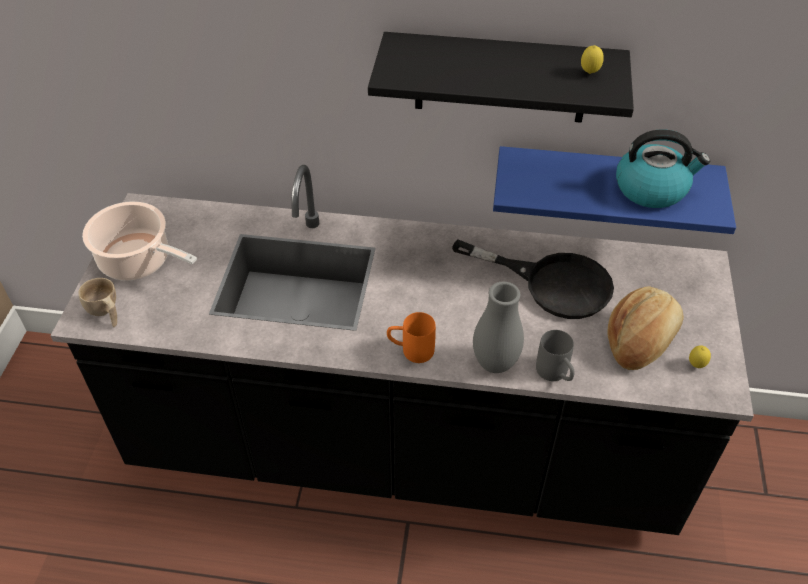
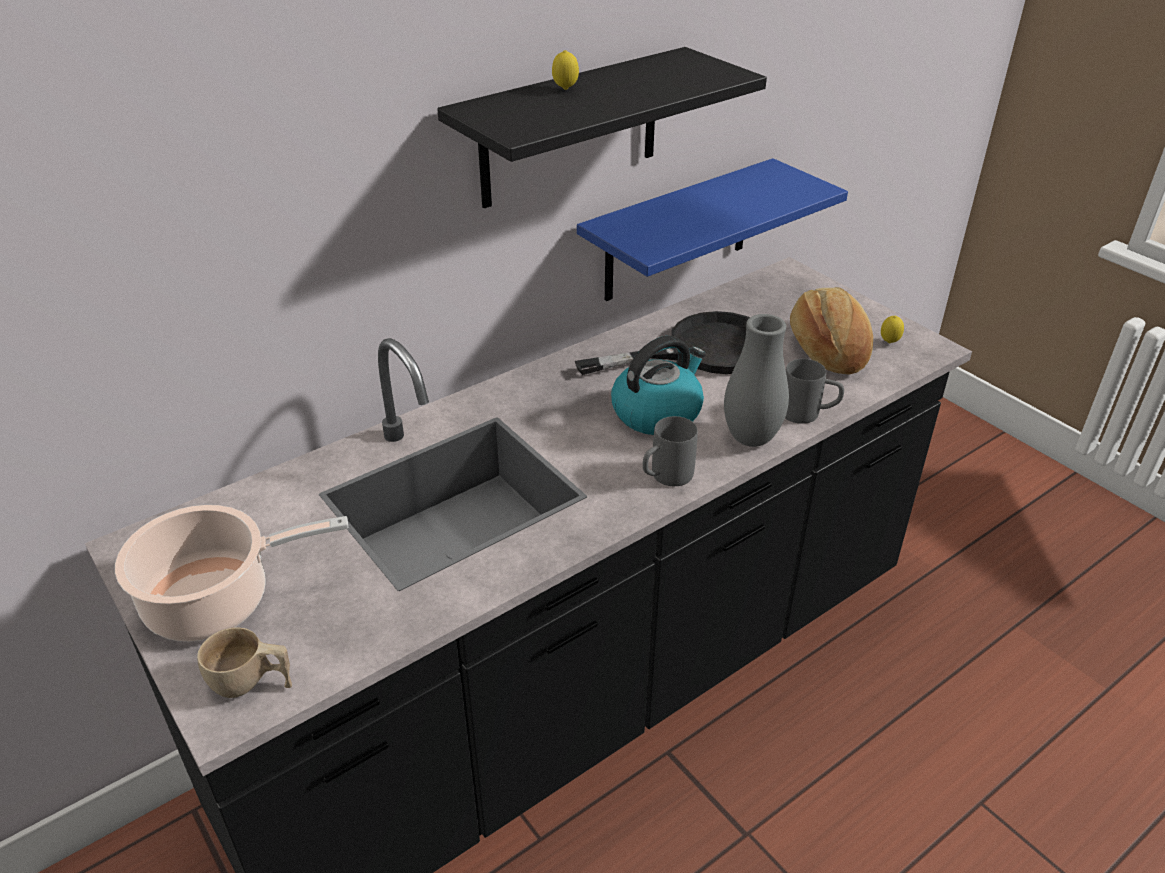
camera: 45 degrees left, 10 degrees down
orange mug [387,312,436,363] -> grey mug [643,416,698,486]
lemon [581,45,604,74] -> lemon moved to [552,50,579,90]
kettle [616,130,710,208] -> kettle moved to [611,335,706,435]

